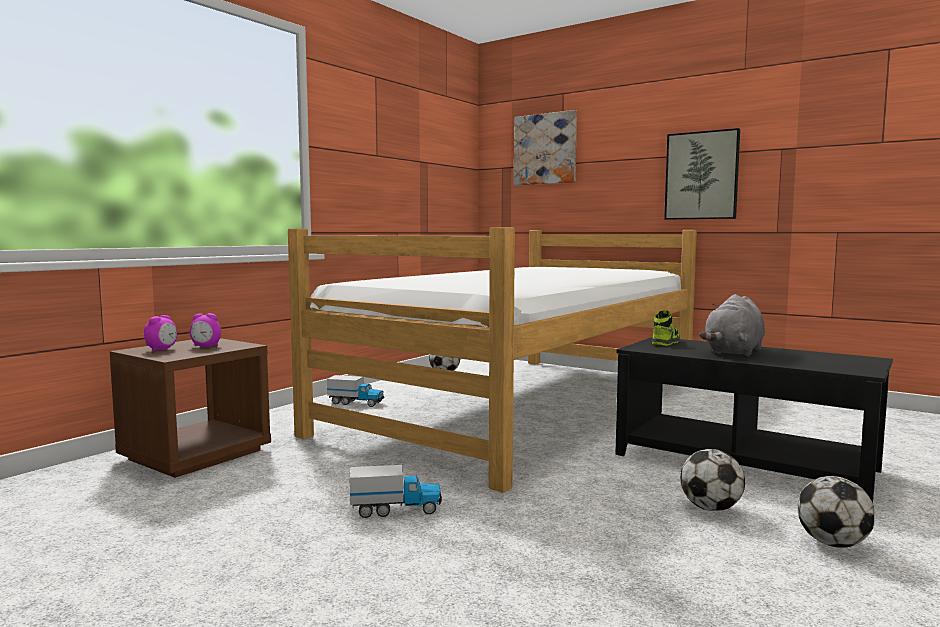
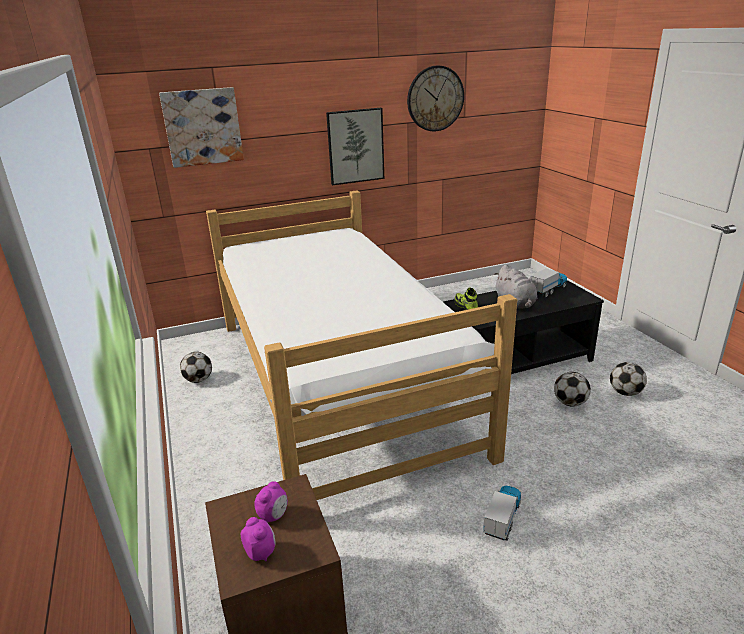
camera: 55 degrees left, 20 degrees up
toy truck [327,375,385,407] -> toy truck moved to [530,268,568,297]
none -> wall clock [407,66,464,131]

